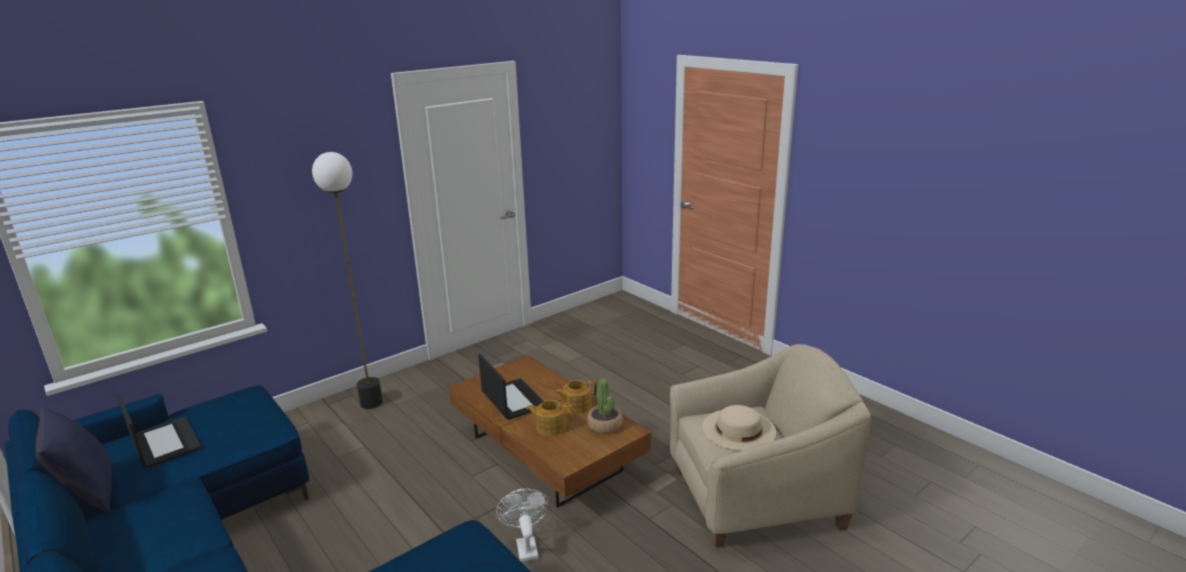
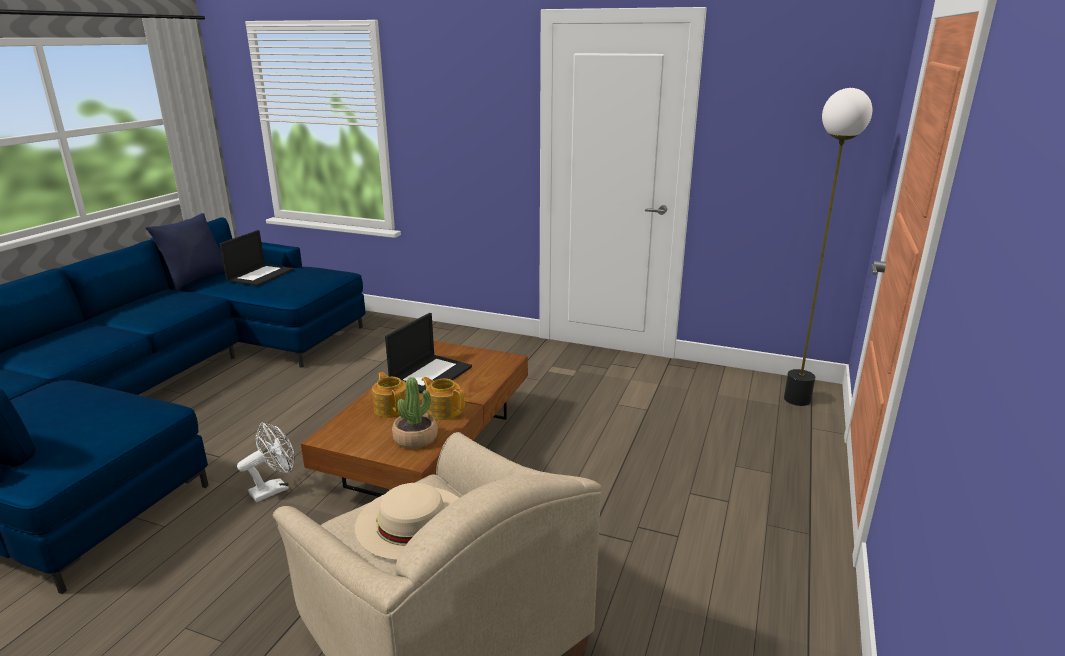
camera: 60 degrees right, 0 degrees up
floor lamp [312,152,383,409] -> floor lamp moved to [784,88,872,406]

